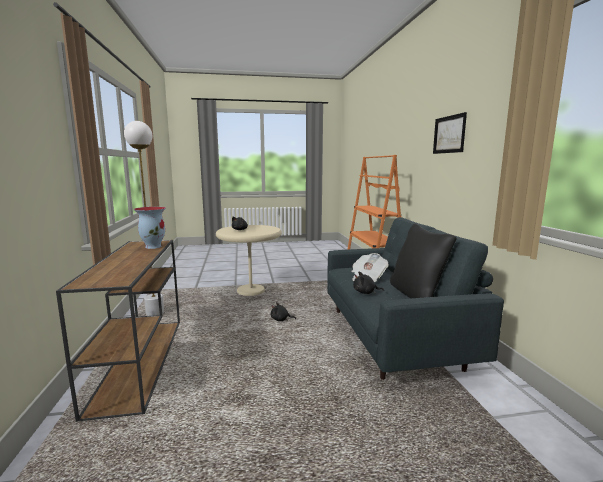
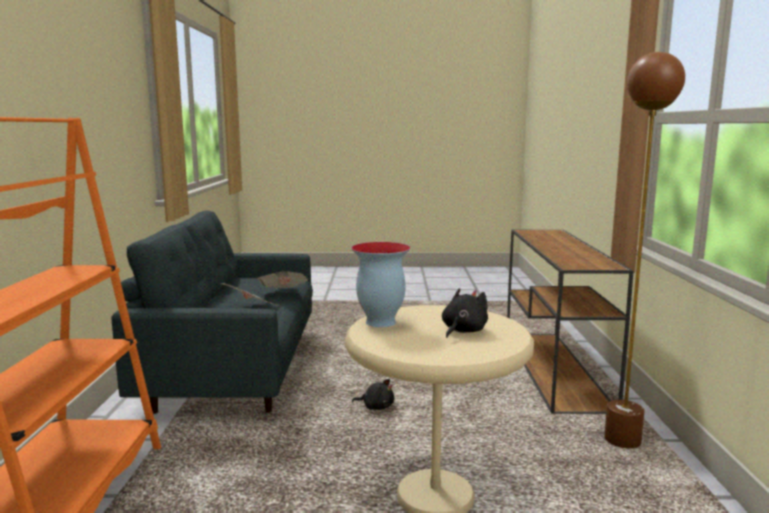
camera: 170 degrees left, 0 degrees up
white floor lamp [124,121,164,316] -> brown floor lamp [604,52,685,448]
vase [134,207,166,249] -> vase moved to [351,242,410,327]
black plush toy [353,271,384,294] -> newspaper [257,271,308,288]
black pillow [390,223,456,299] -> none
picture [433,112,467,154] -> none

